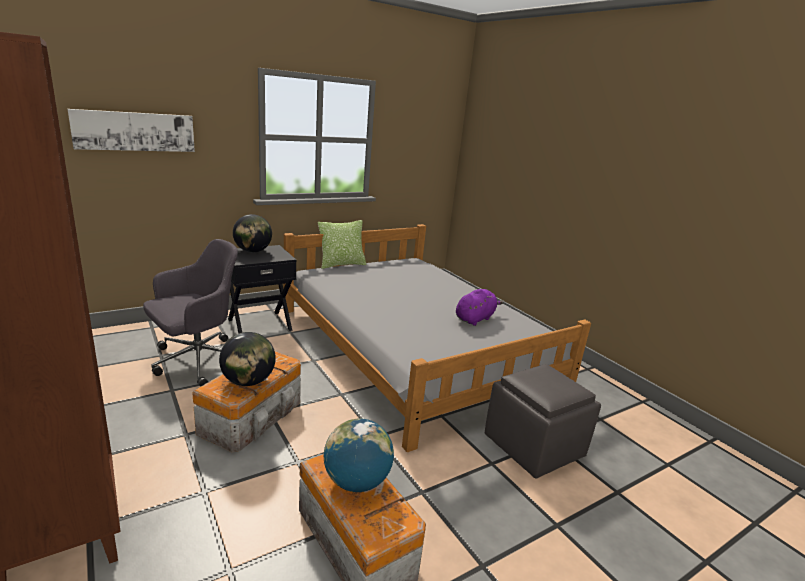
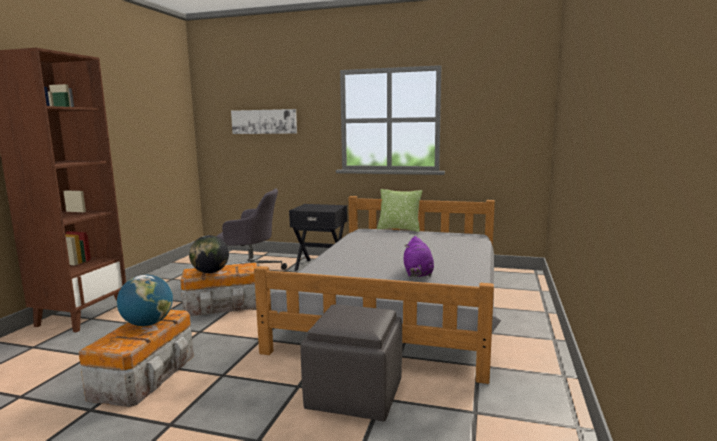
camera: 50 degrees right, 10 degrees down
globe [233,214,272,252] -> none
purple plush toy [456,289,504,326] -> purple plush toy turned 90 degrees clockwise [404,236,434,277]

